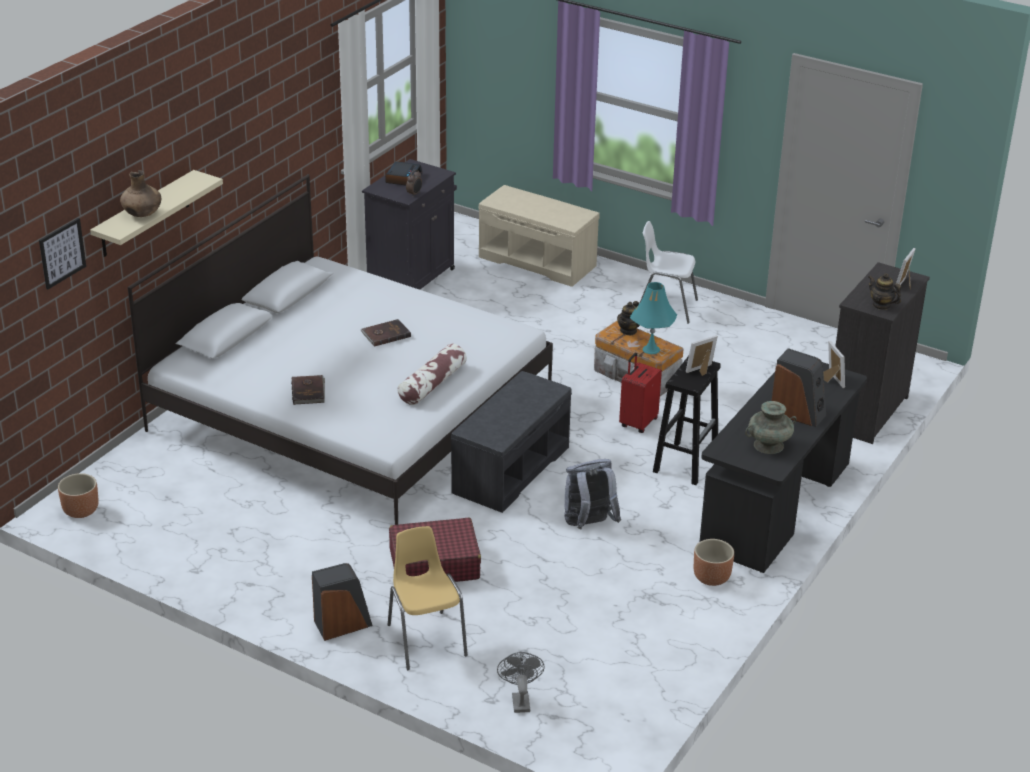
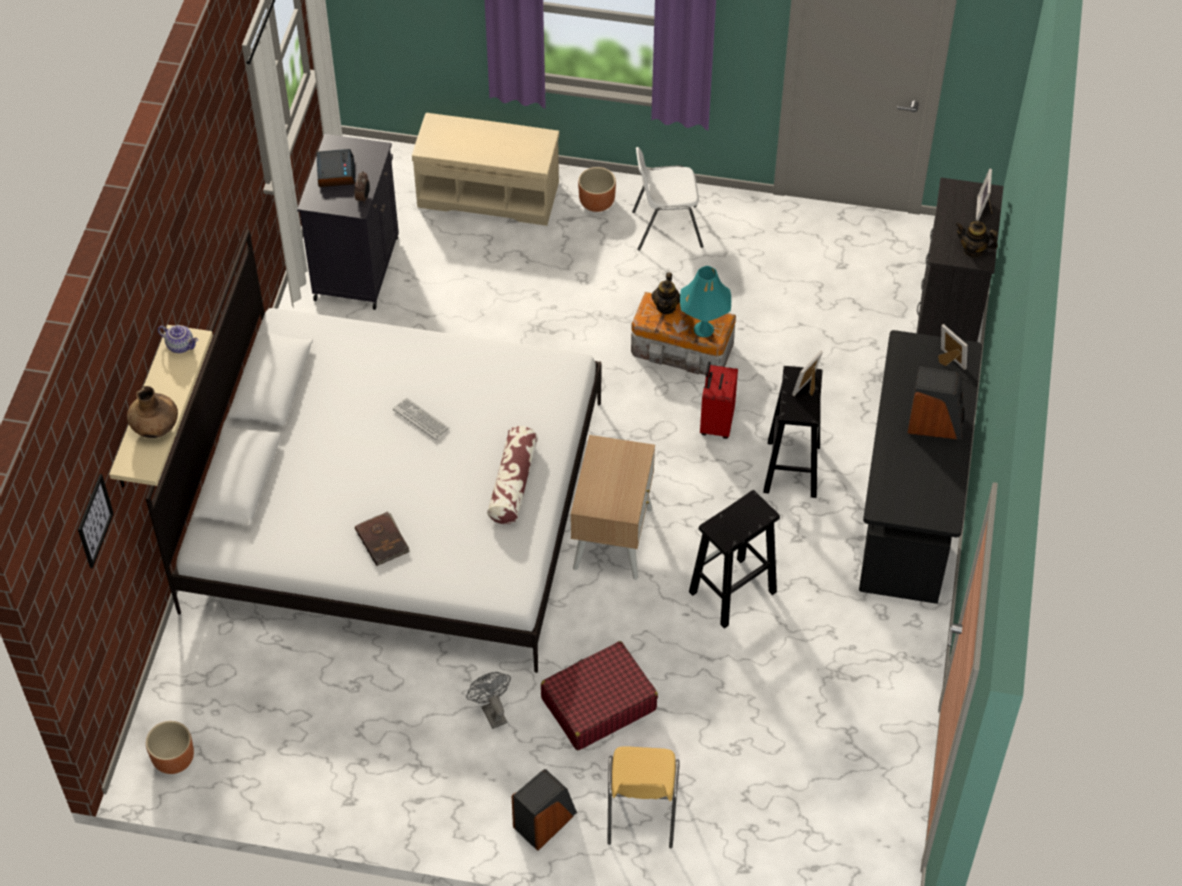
camera: 20 degrees left, 20 degrees up
brown book [361,319,411,347] -> keyboard [393,398,450,440]
yellow chair [388,526,468,670] -> yellow chair turned 135 degrees counterclockwise [607,746,680,848]
grey bench [451,371,572,513] -> beige nightstand [571,435,655,580]
grey fan [497,652,545,713] -> grey fan moved to [466,672,511,729]
grey backpack [564,459,621,529] -> black stool [689,490,780,629]
brown planter [694,539,734,586] -> brown planter moved to [578,167,616,212]
turquoise vase [745,401,797,454] -> none
none -> teapot [158,325,198,353]

